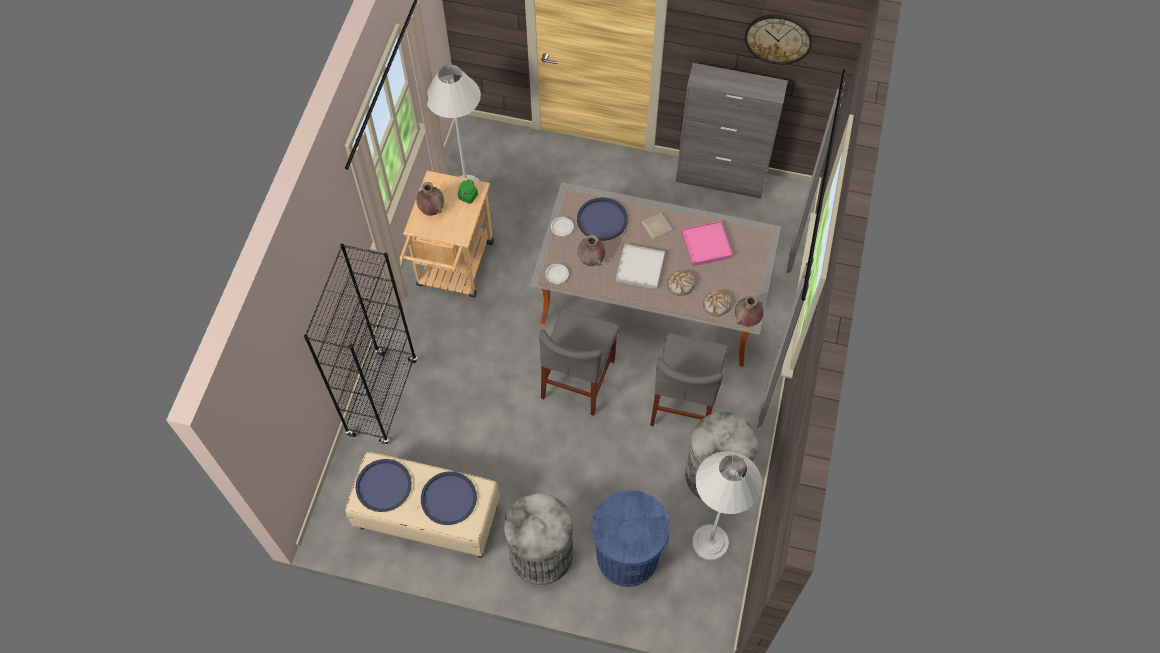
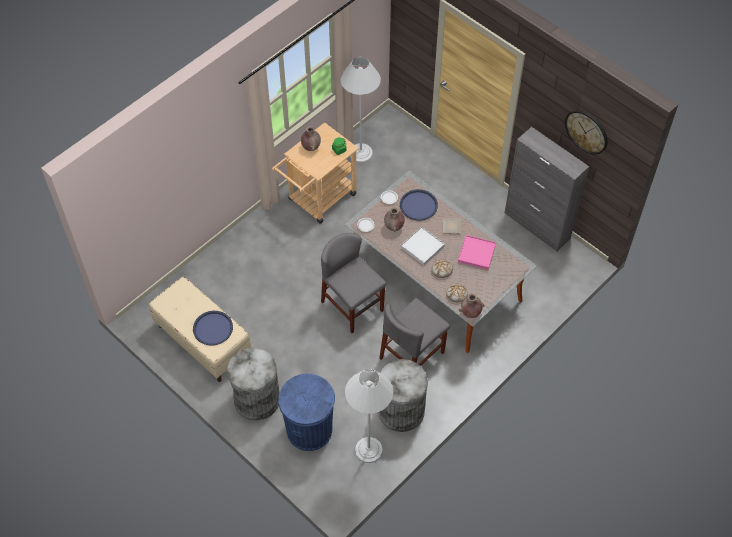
camera: 30 degrees right, 5 degrees down
black bookcase [304,243,417,445] -> none
blue tray [355,459,412,512] -> none
grey chair [539,308,620,416] -> grey chair turned 90 degrees clockwise [321,233,386,333]

